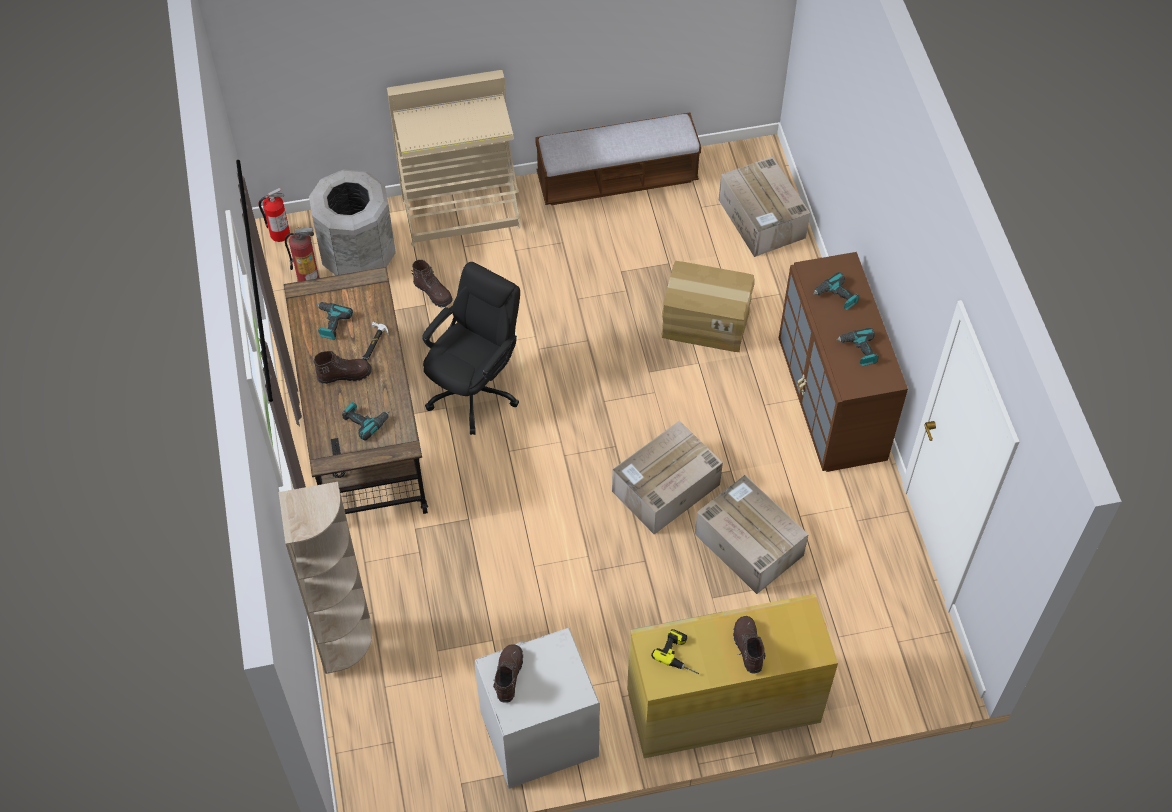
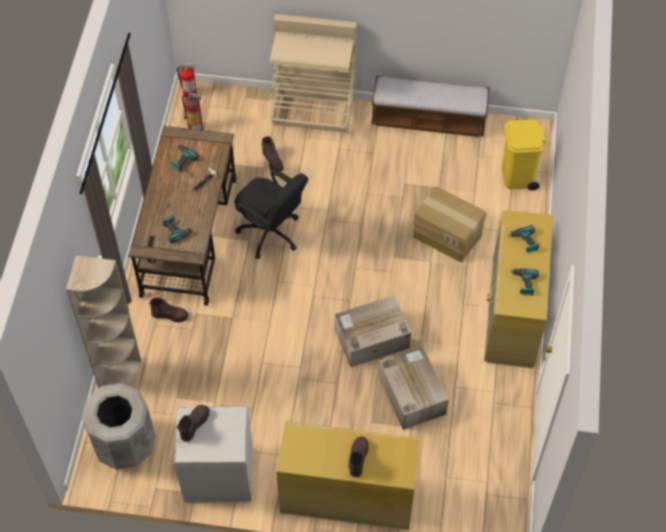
camera: 20 degrees right, 0 degrees up
grey trash can [309,169,396,275] -> grey trash can moved to [82,383,156,470]
brown boot [313,351,372,384] -> brown boot moved to [150,297,188,323]
black office chair [422,262,520,435] -> black office chair turned 75 degrees clockwise [235,169,308,259]
power drill [651,629,699,674] -> none
cardboard box [719,156,810,257] -> yellow trash can [502,120,546,191]
brown cabinet [779,252,908,472] -> yellow cabinet [484,210,553,368]

